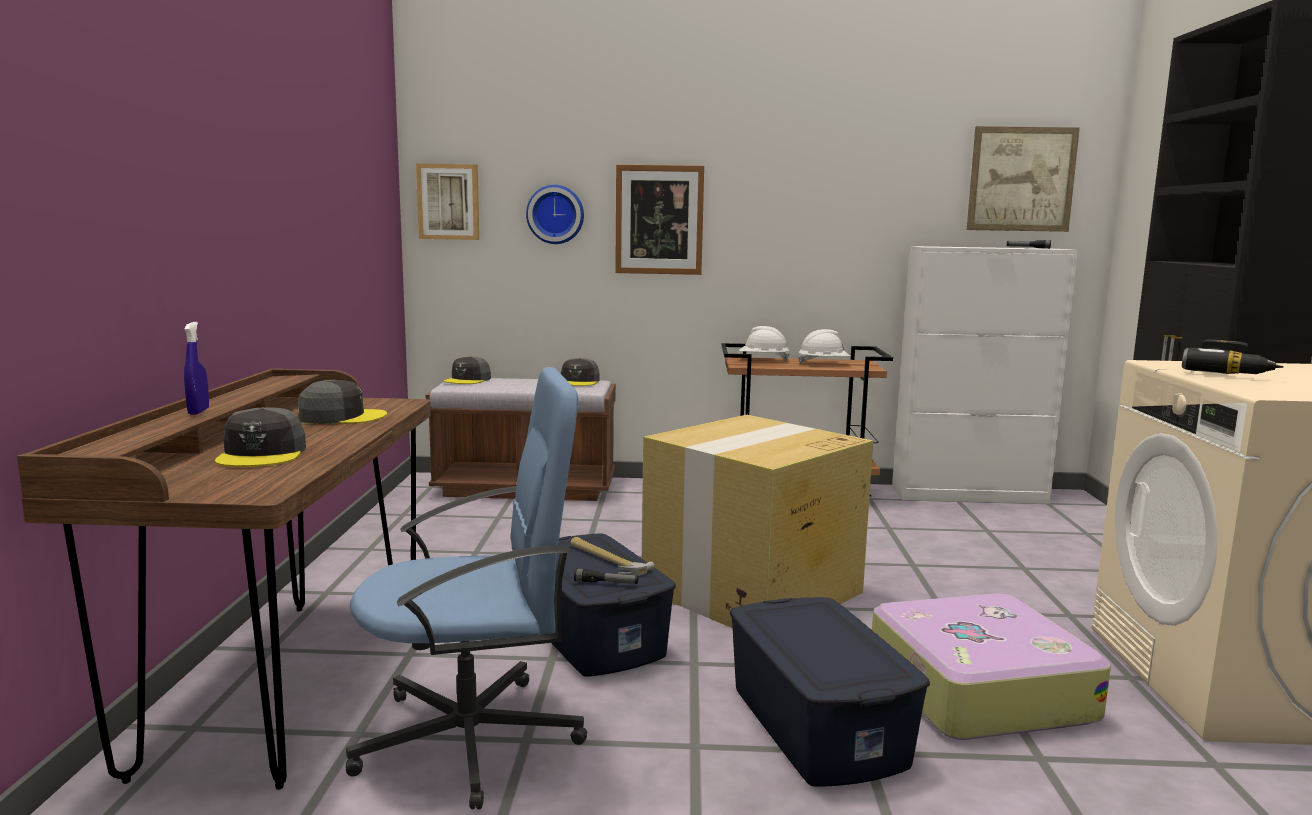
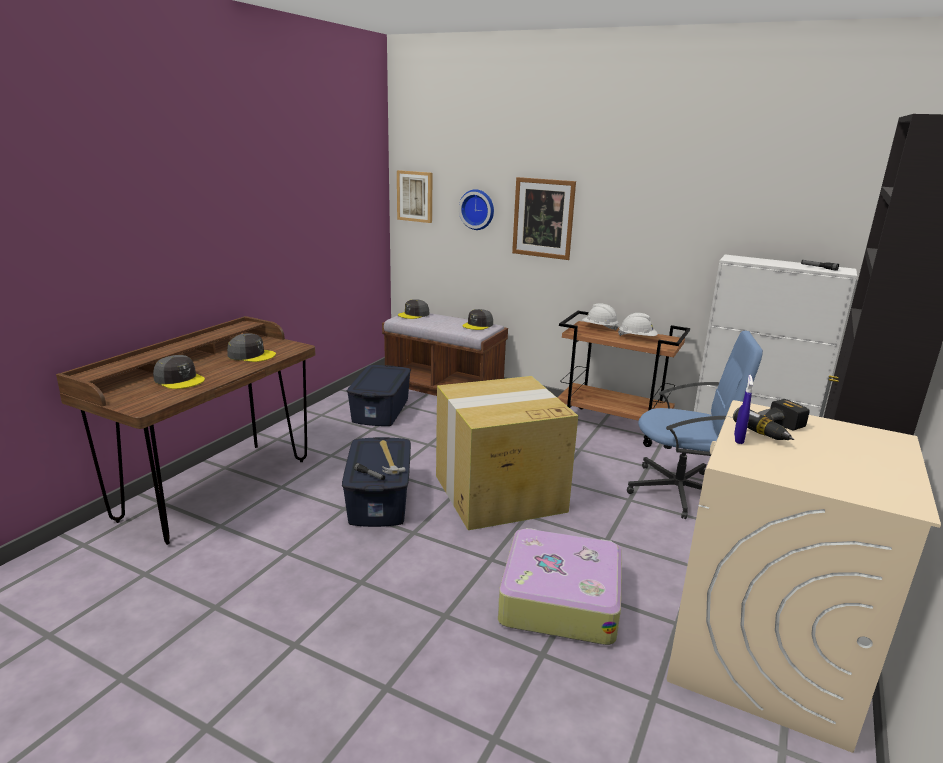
camera: 25 degrees right, 10 degrees up
blue spray bottle [184,322,209,415] -> blue spray bottle moved to [734,375,753,444]
grey cap [215,407,306,467] -> grey cap turned 75 degrees counterclockwise [153,355,205,389]
blue office chair [346,367,587,810] -> blue office chair moved to [627,331,763,519]
blue storage box [730,597,930,787] -> blue storage box moved to [347,365,411,426]
picture [967,126,1080,232] -> none

